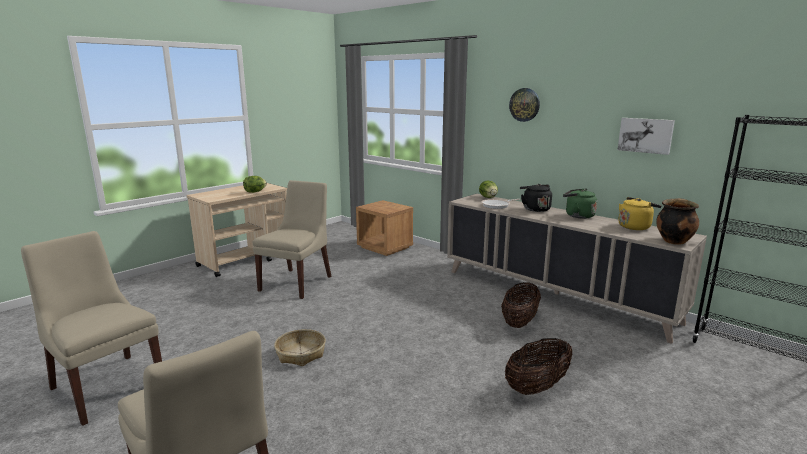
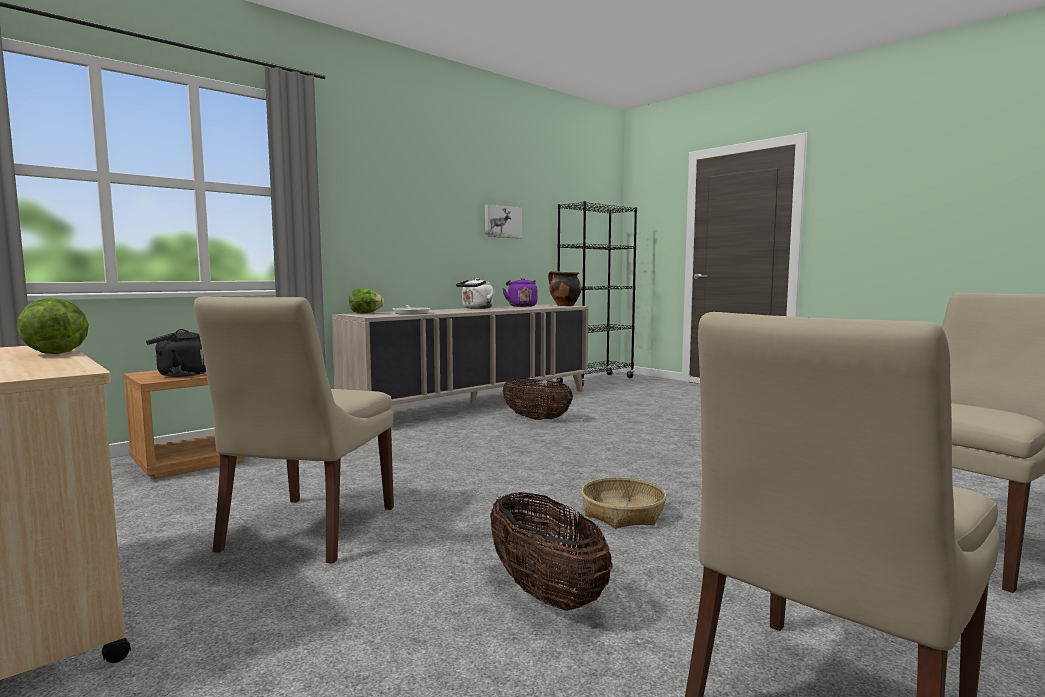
camera: 85 degrees left, 10 degrees down
beige chair [253,180,332,299] -> beige chair turned 105 degrees counterclockwise [194,296,394,563]
basket [505,338,573,395] -> basket moved to [490,492,613,611]
wall clock [509,88,540,122] -> none
black kettle [520,184,552,212] -> black kettle moved to [146,329,206,377]
green kettle [563,189,597,219] -> white kettle [456,278,495,309]
yellow kettle [618,197,662,230] -> purple kettle [502,278,537,307]

